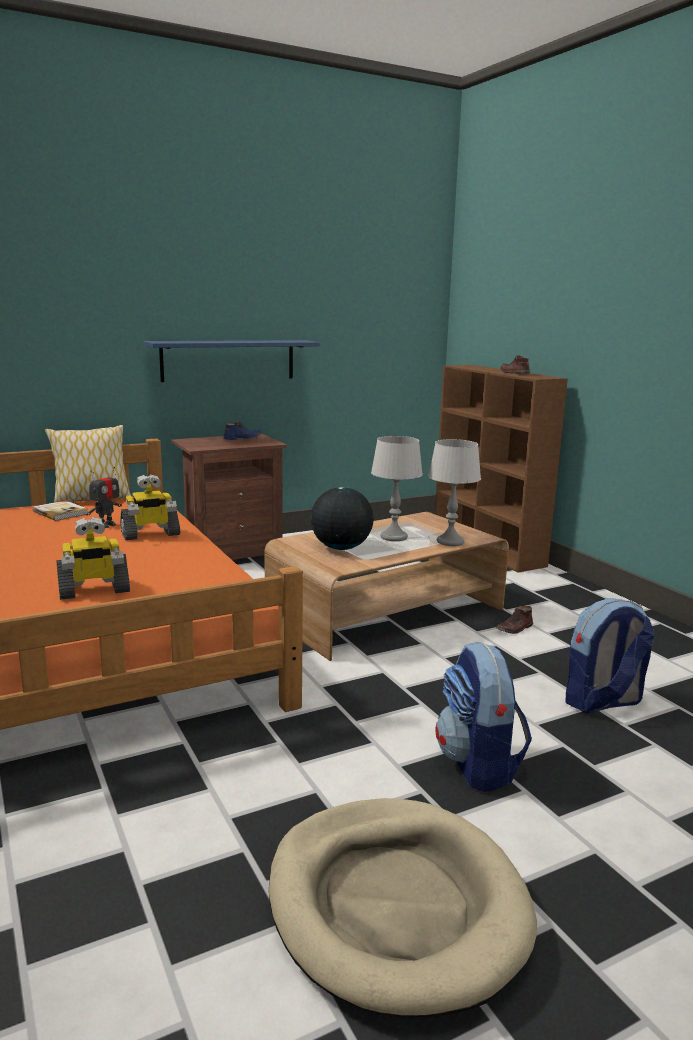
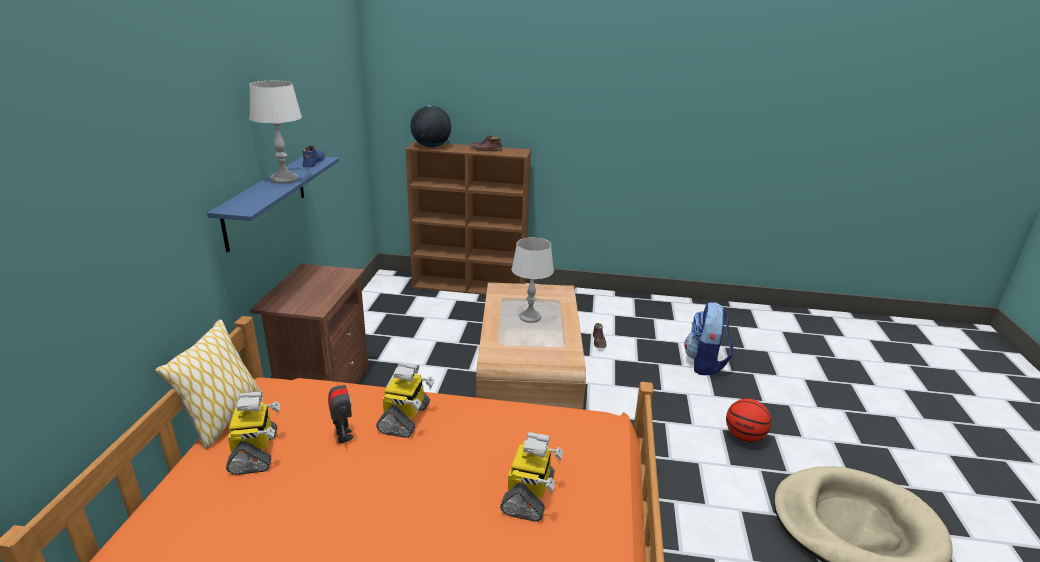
camera: 55 degrees left, 10 degrees up
book [32,500,88,521] -> toy robot [226,391,280,475]
blue shoe [223,422,262,440] -> blue shoe moved to [302,146,325,168]
globe [311,487,374,550] -> globe moved to [410,105,451,147]
grey table lamp [428,439,481,546] -> grey table lamp moved to [249,81,302,184]
backpack [435,642,532,792] -> basketball [726,399,771,442]

